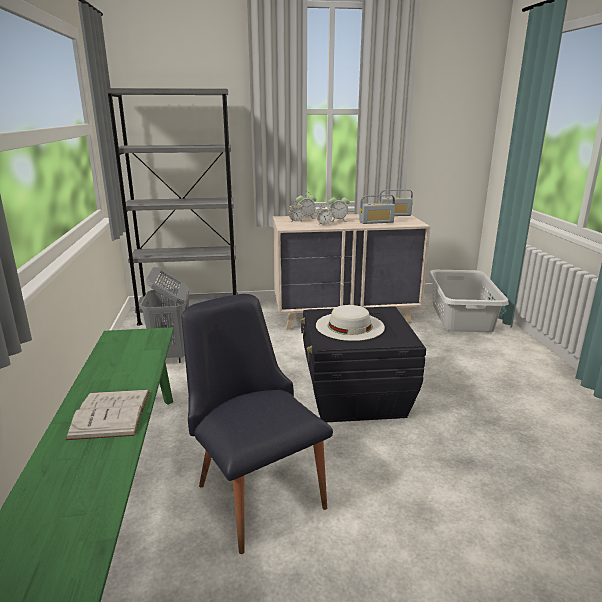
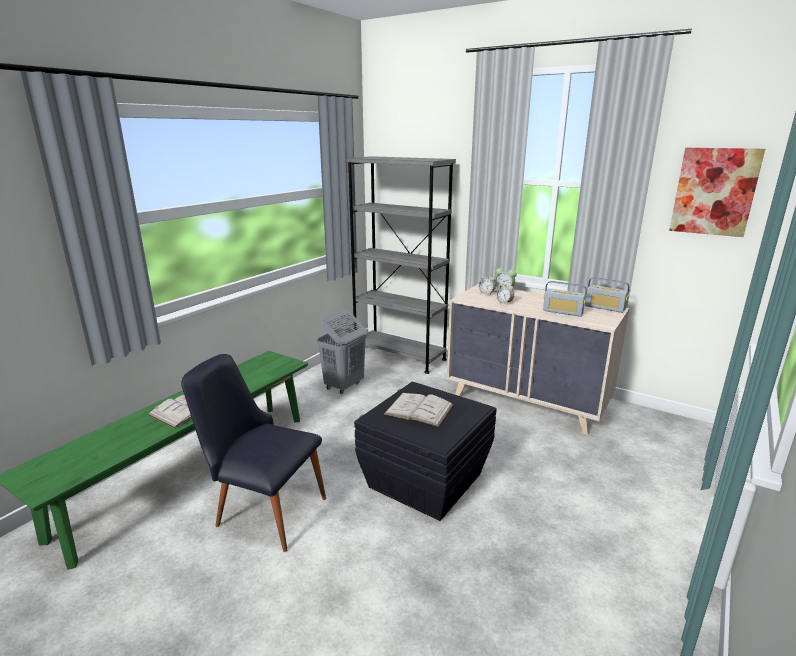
camera: 40 degrees right, 0 degrees up
black chair [181,294,333,554] -> black chair turned 75 degrees counterclockwise [181,354,326,552]
white hat [316,305,385,341] -> white book [384,393,454,427]
alarm clock [328,197,350,222] -> none
grey laundry basket [429,270,509,332] -> none
none -> picture [669,148,765,237]

